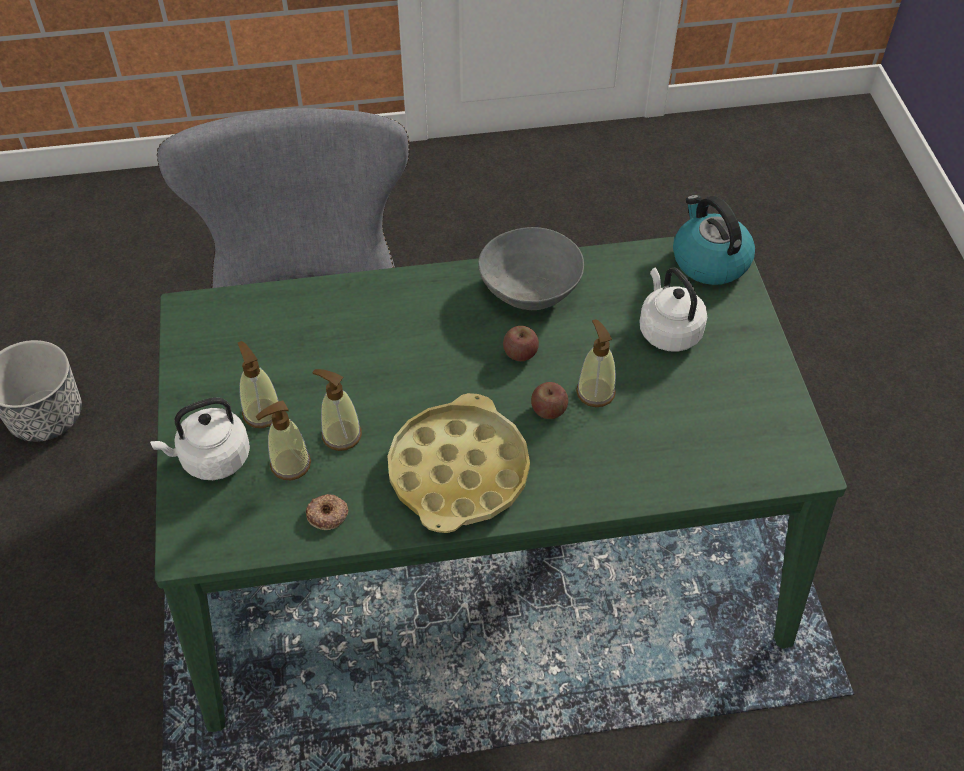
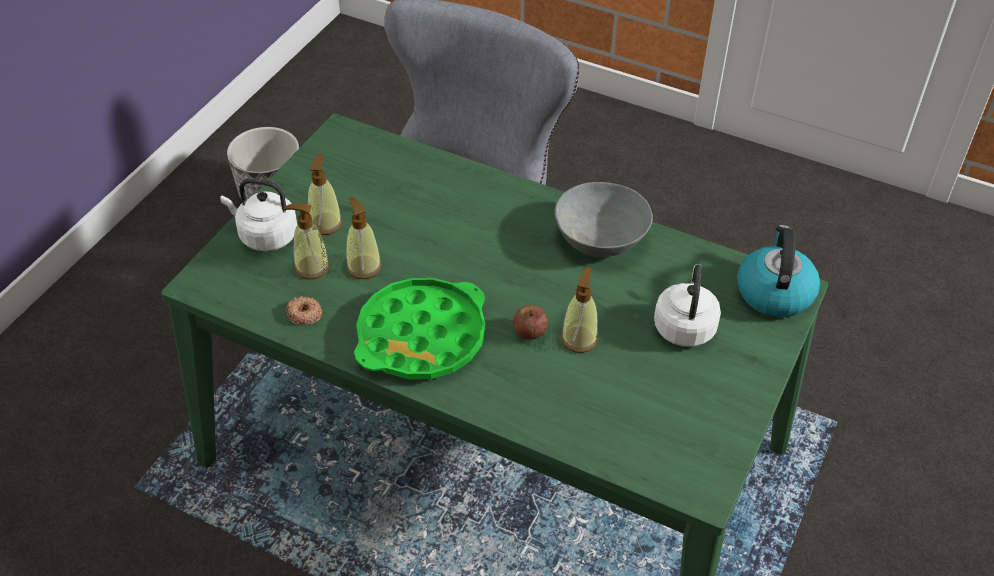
camera: 35 degrees right, 5 degrees down
yellow tray [387,393,530,533] -> green tray [354,278,485,379]
apple [503,326,539,361] -> none

